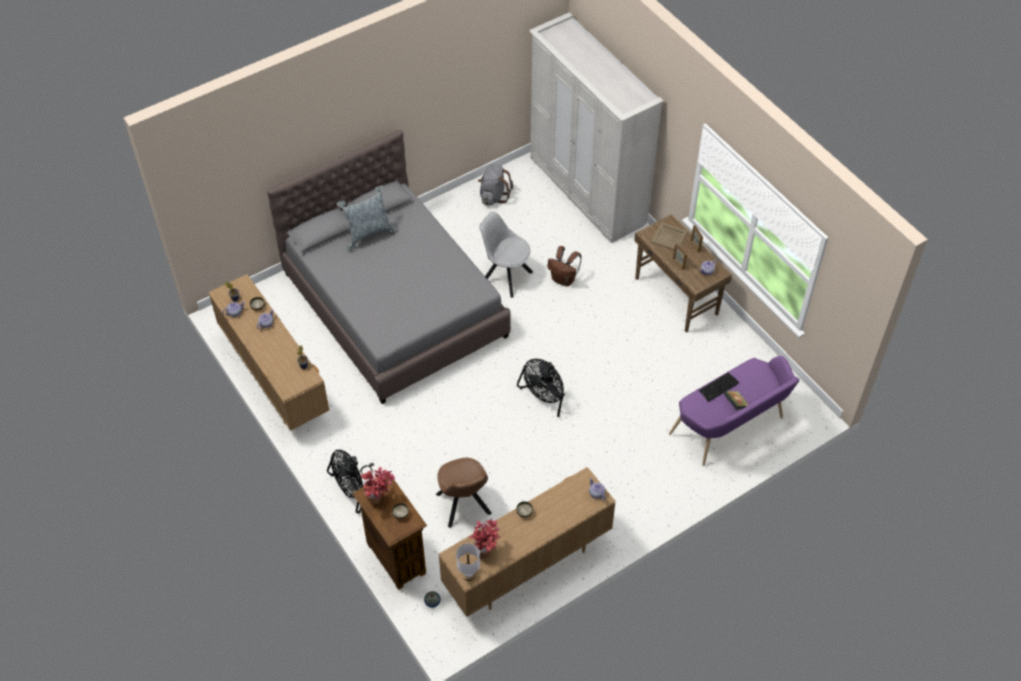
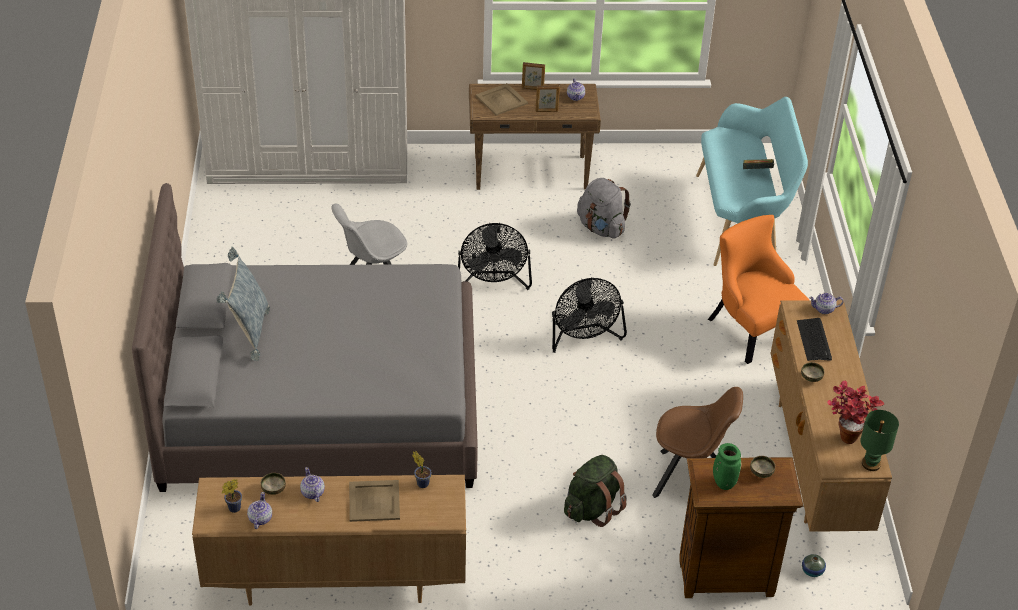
camera: 60 degrees left, 10 degrees down
black fan [327,450,374,514] -> black fan moved to [458,222,532,290]
potted plant [360,467,395,504] -> green vase [713,443,741,490]
white table lamp [456,543,480,581] -> green table lamp [860,410,899,471]
grey backpack [478,164,513,206] -> grey backpack moved to [577,178,631,239]
brown backpack [547,246,582,287] -> none
purple bench [669,356,799,466] -> turquoise bench [696,97,808,266]
keyboard [698,372,740,402] -> keyboard moved to [797,318,832,361]
none -> beige tray [349,480,400,522]
none -> green backpack [564,455,627,527]
none -> orange chair [708,215,809,364]

